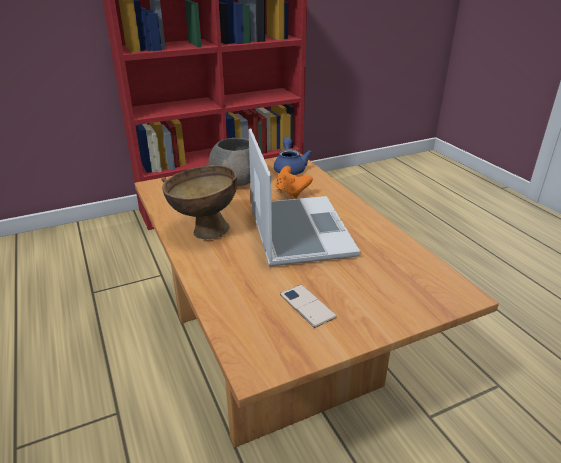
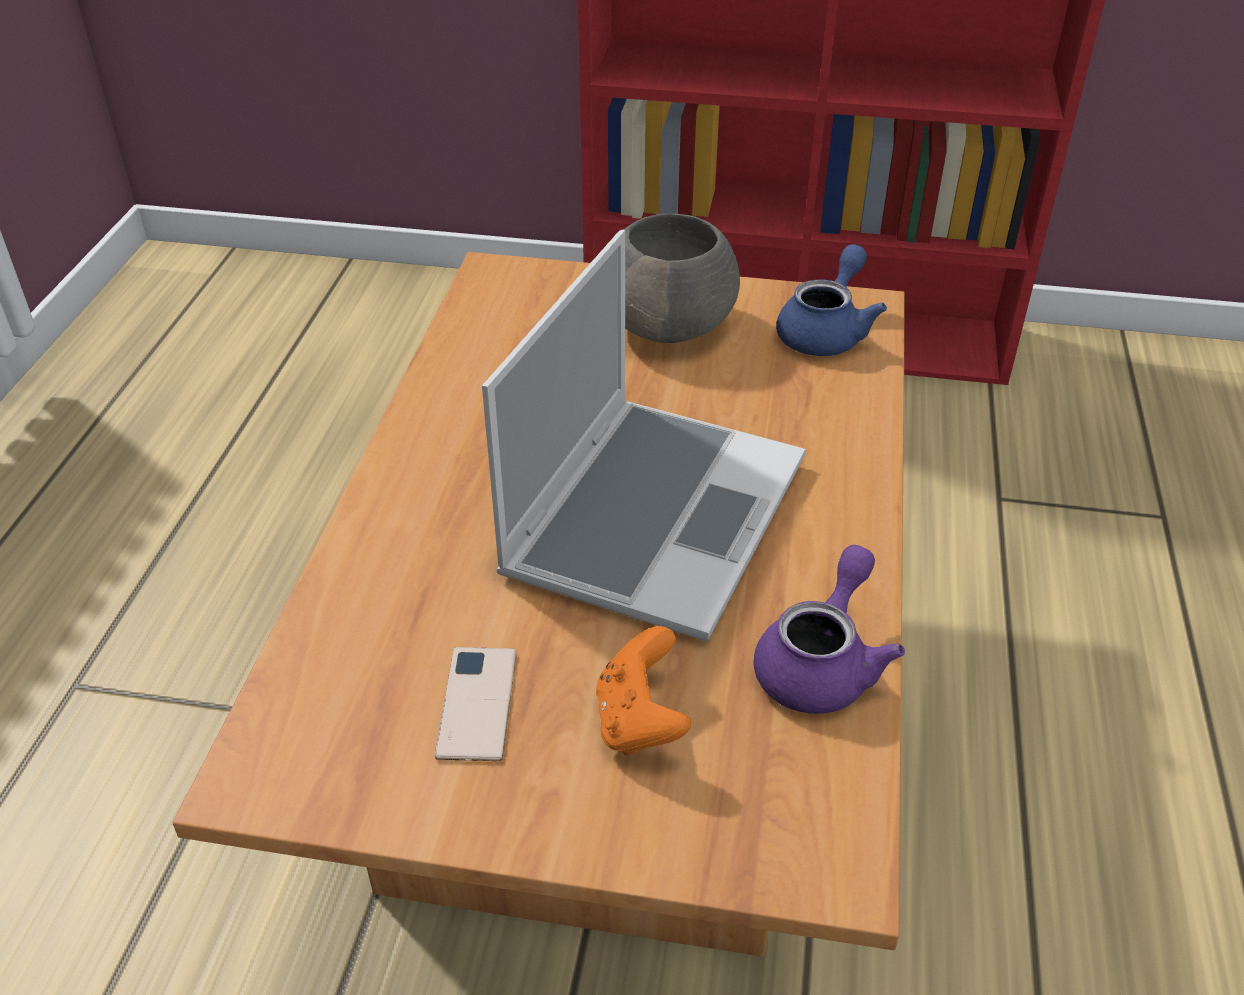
camera: 35 degrees right, 10 degrees up
brown bowl [161,165,237,240] -> none
orange game controller [276,166,313,198] -> orange game controller moved to [596,626,691,755]
none -> purple teapot [754,545,905,714]

